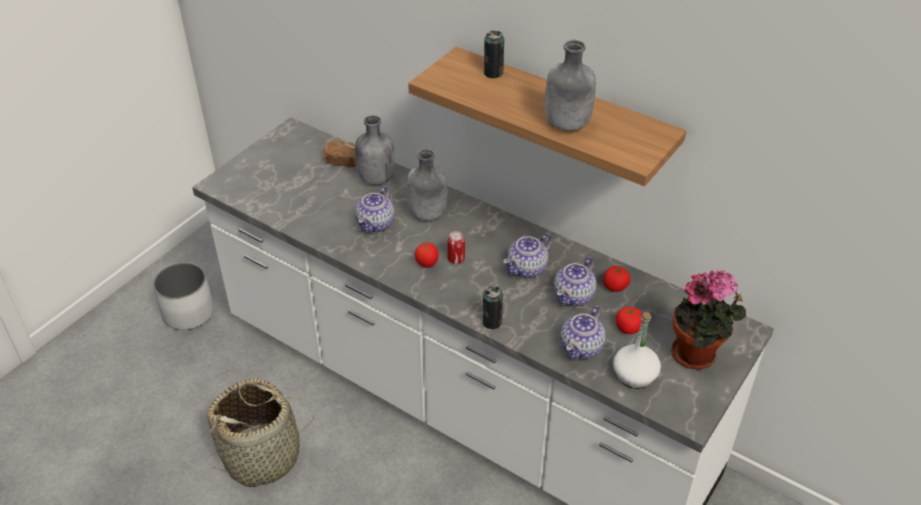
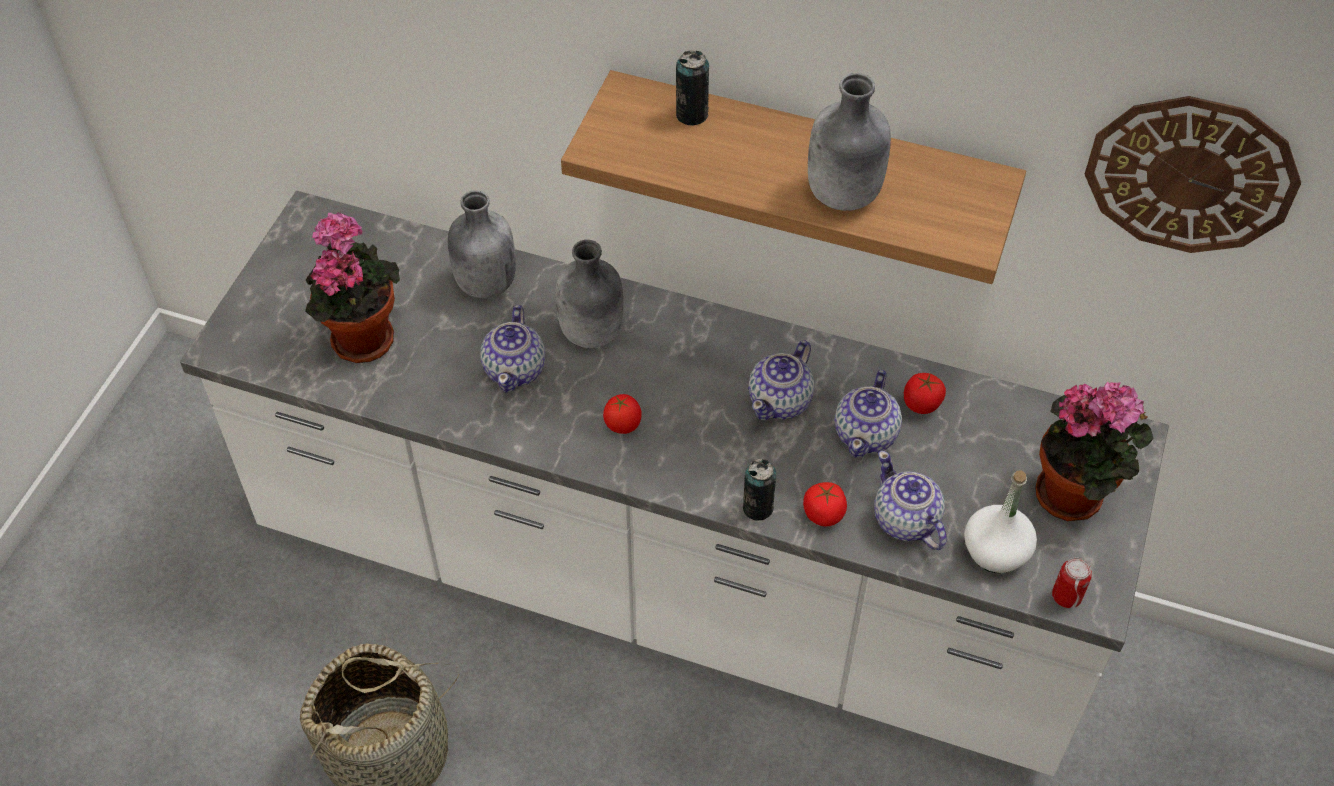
camera: 15 degrees left, 10 degrees up
white planter [153,263,214,330] -> none
bread [324,140,356,167] -> none
can [447,231,465,264] -> can moved to [1052,557,1092,608]
teapot [561,305,605,360] -> teapot turned 135 degrees clockwise [874,451,947,550]
tomato [616,307,642,334] -> tomato moved to [803,482,847,526]
none -> potted plant [305,212,400,363]
none -> wall clock [1085,96,1301,253]

